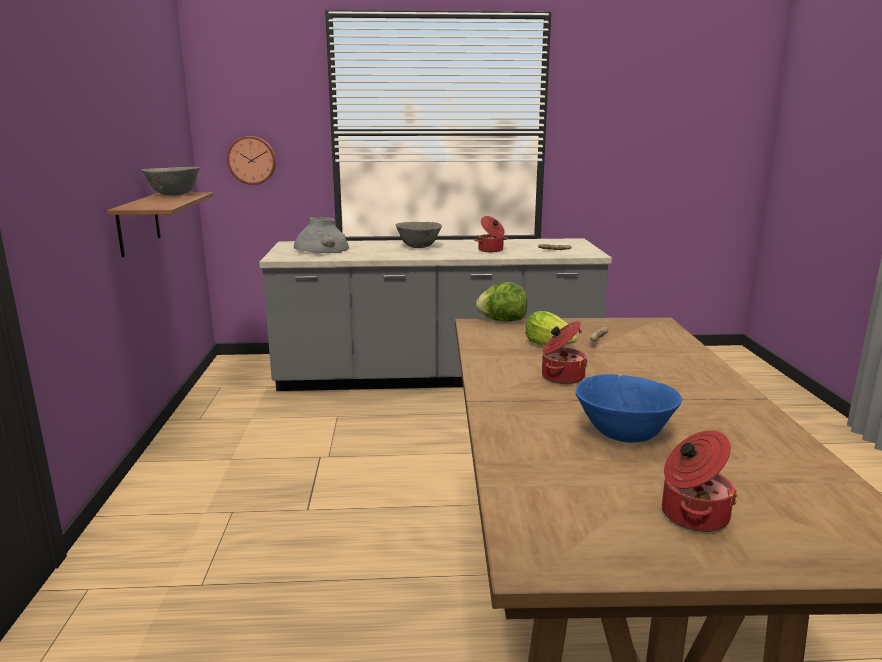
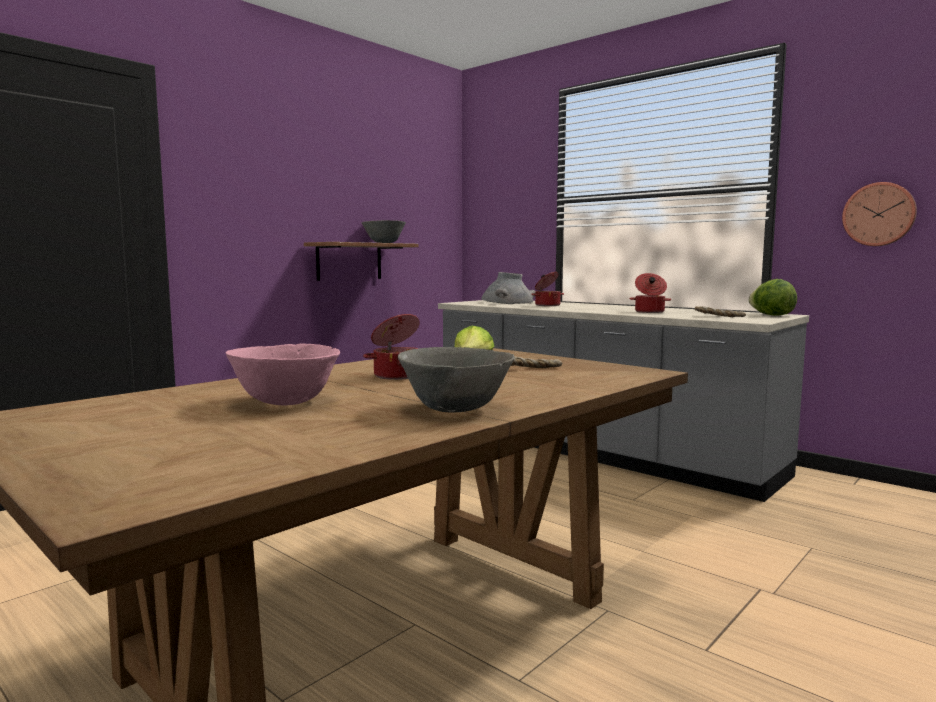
camera: 45 degrees right, 10 degrees down
wall clock [227,136,276,185] -> wall clock moved to [842,182,917,246]
grey bowl [396,222,442,248] -> grey bowl moved to [398,347,515,413]
lettuce [476,282,527,322] -> lettuce moved to [748,279,797,316]
blue bowl [576,374,682,443] -> pink bowl [226,343,340,406]
cooking pot [662,430,737,532] -> cooking pot moved to [531,272,564,306]

